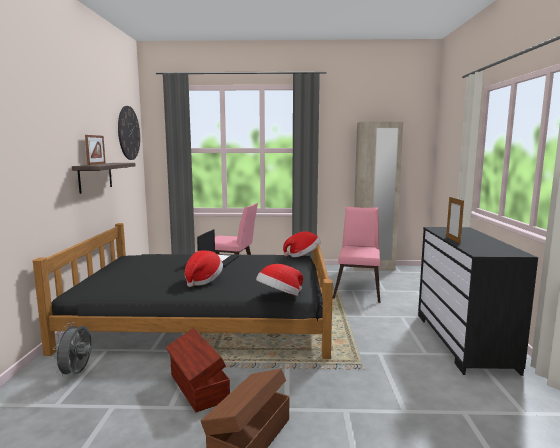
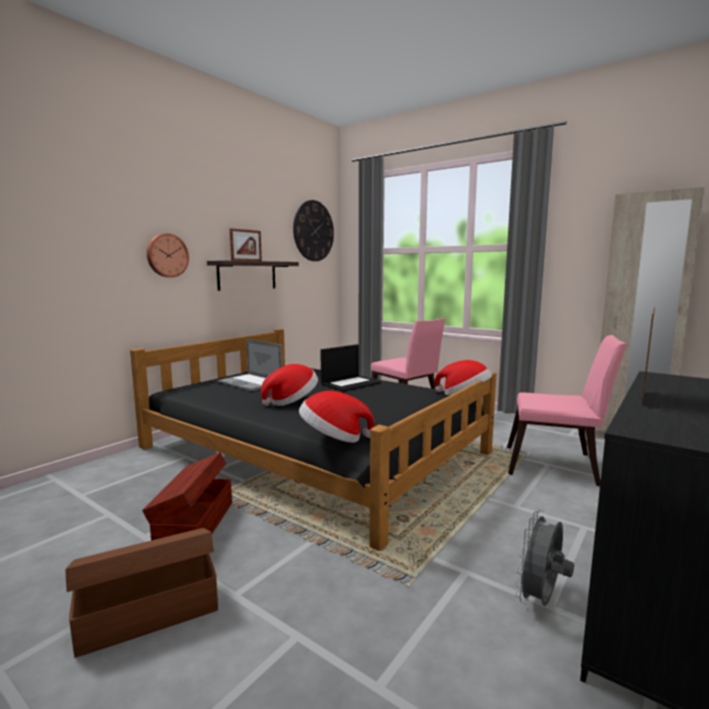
camera: 35 degrees right, 0 degrees up
grey fan [52,322,92,378] -> grey fan moved to [515,510,574,606]
pink chair [332,206,380,303] -> pink chair turned 60 degrees clockwise [507,335,627,486]
none -> wall clock [147,233,189,277]
none -> laptop [217,339,282,391]

